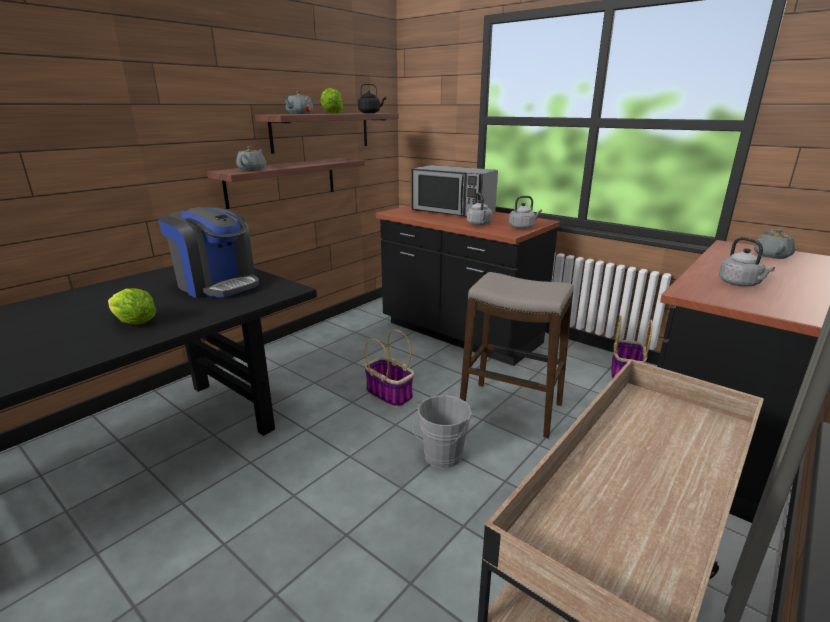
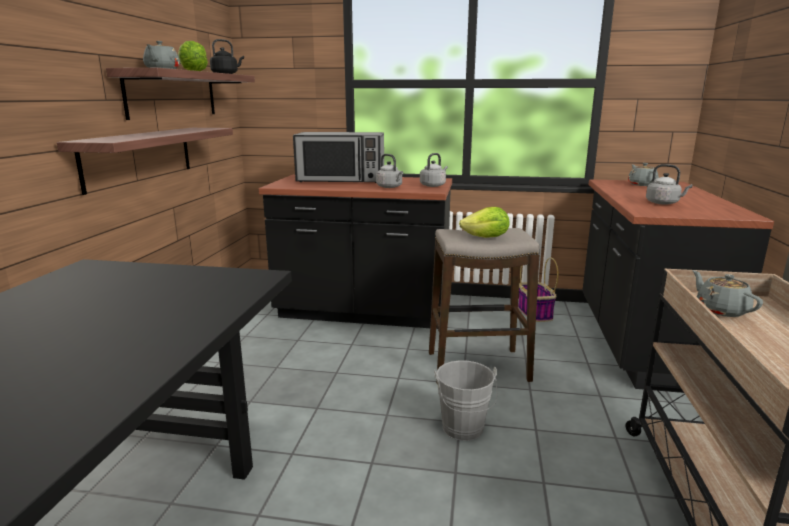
camera: 30 degrees left, 5 degrees down
lettuce [108,288,156,325] -> lettuce moved to [459,207,510,238]
coffee machine [158,207,259,298] -> none
grey teapot [236,146,266,171] -> grey teapot moved to [692,270,763,317]
basket [364,330,414,408] -> none

